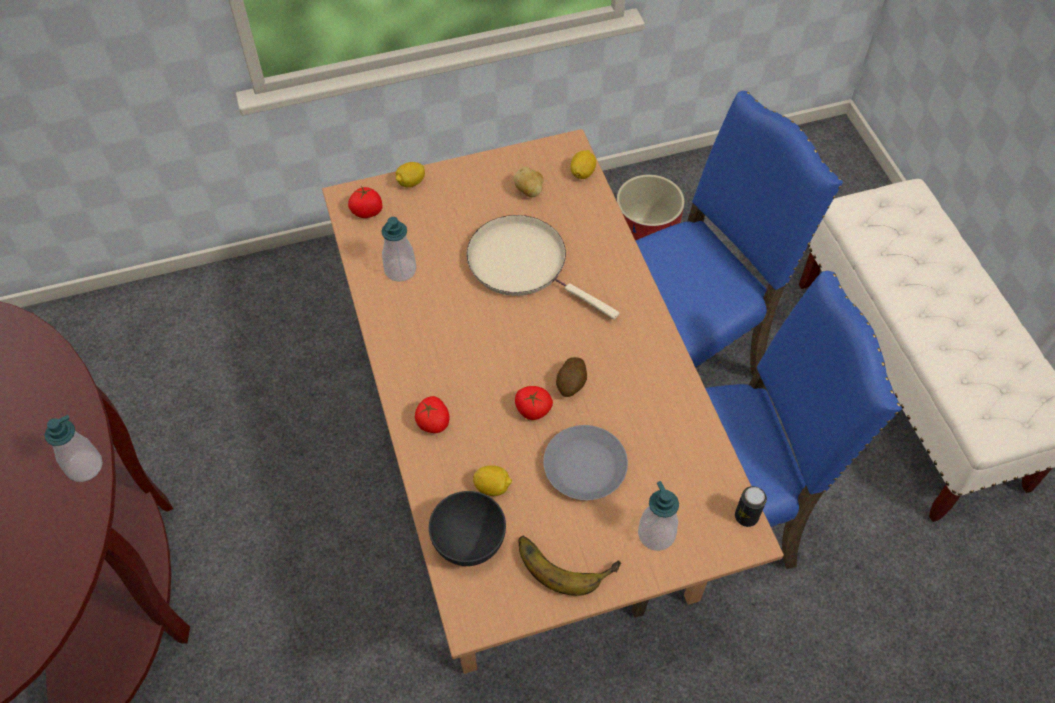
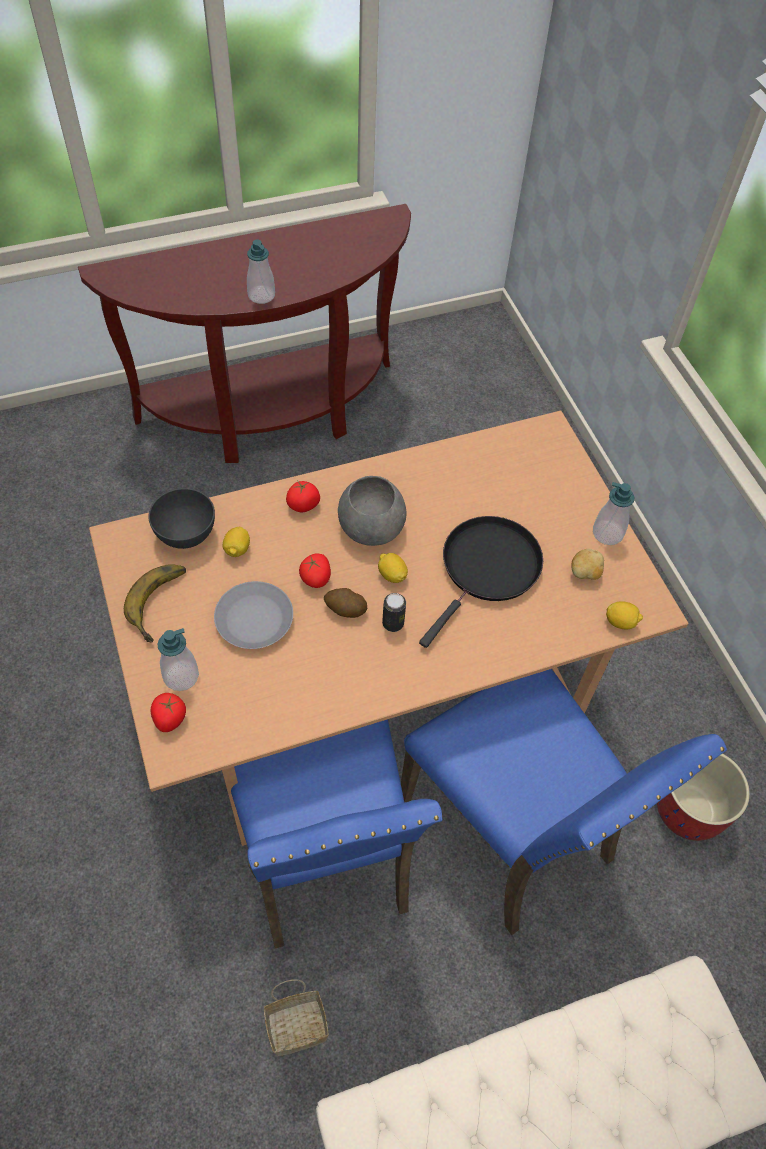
camera: 85 degrees right, 0 degrees up
tomato [348,186,382,218] -> tomato moved to [151,693,186,732]
soap dispenser [381,217,417,282] -> soap dispenser moved to [593,482,634,545]
lemon [396,162,425,187] -> lemon moved to [378,553,408,583]
beige frying pan [466,215,619,320] -> black frying pan [419,516,543,648]
can [735,486,767,527] -> can moved to [382,593,406,632]
none -> basket [264,979,329,1056]
none -> grey bowl [338,476,406,546]

